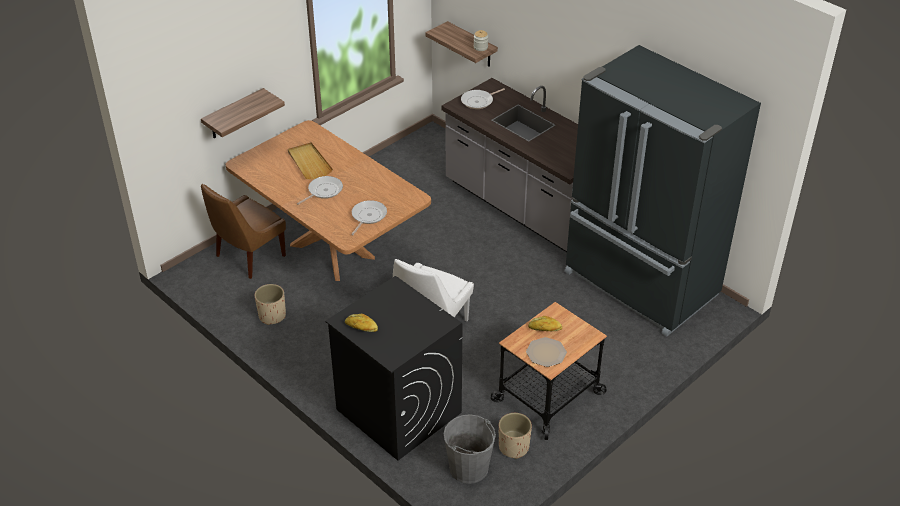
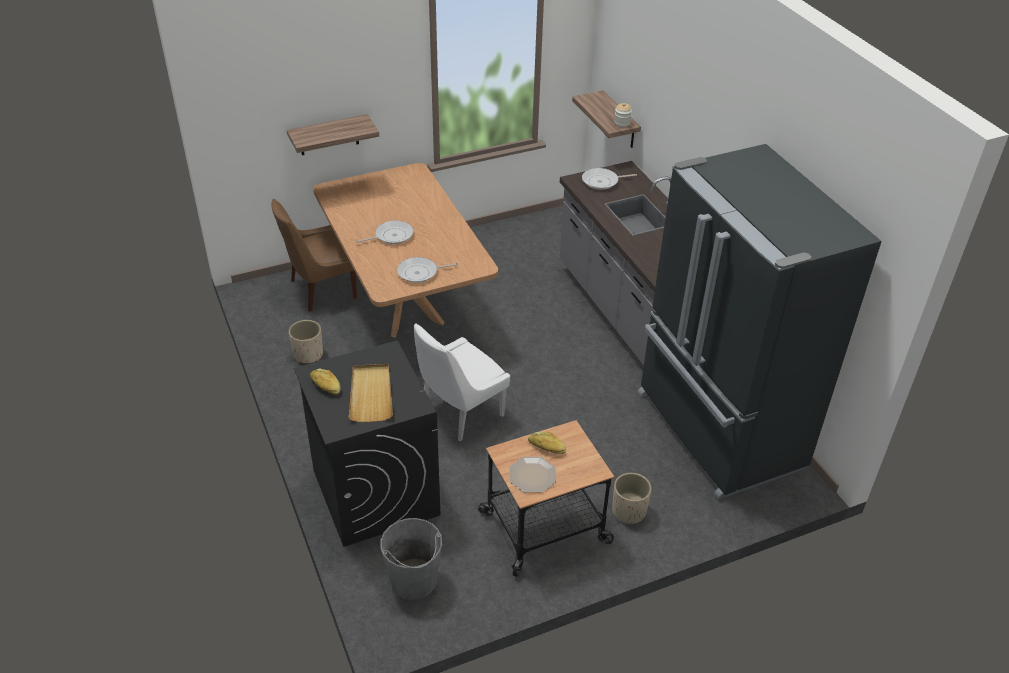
camera: 20 degrees right, 0 degrees up
beige tray [288,142,333,180] -> beige tray moved to [349,364,393,422]
frying pan [351,200,387,236] -> frying pan turned 150 degrees counterclockwise [397,257,458,283]
beige planter [499,413,532,459] -> beige planter moved to [612,473,652,524]

